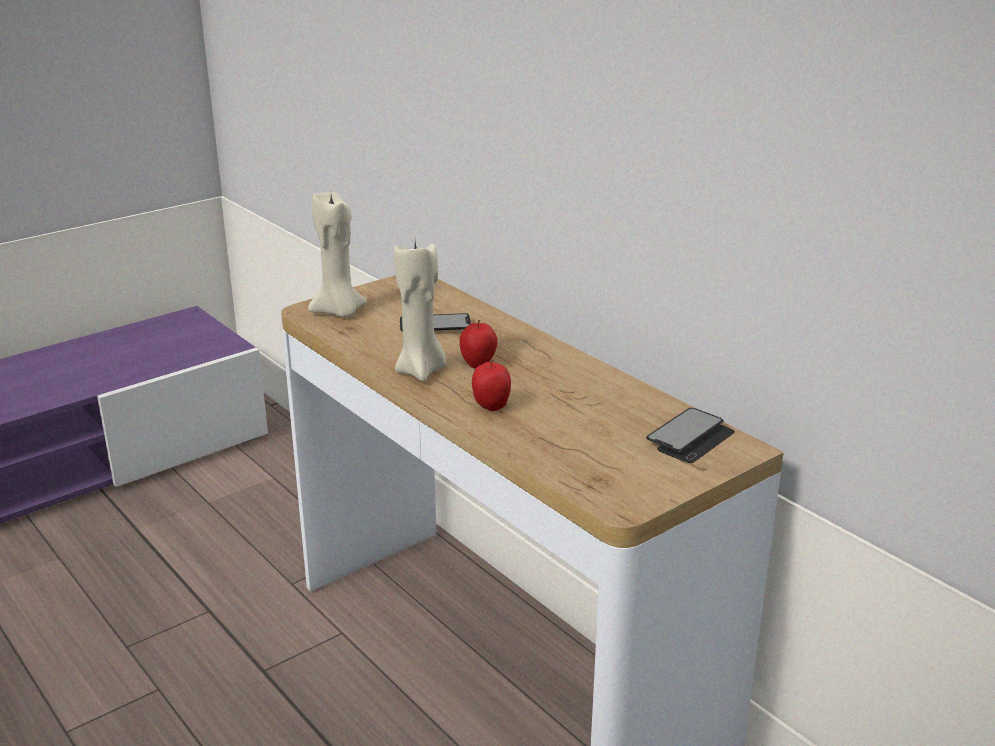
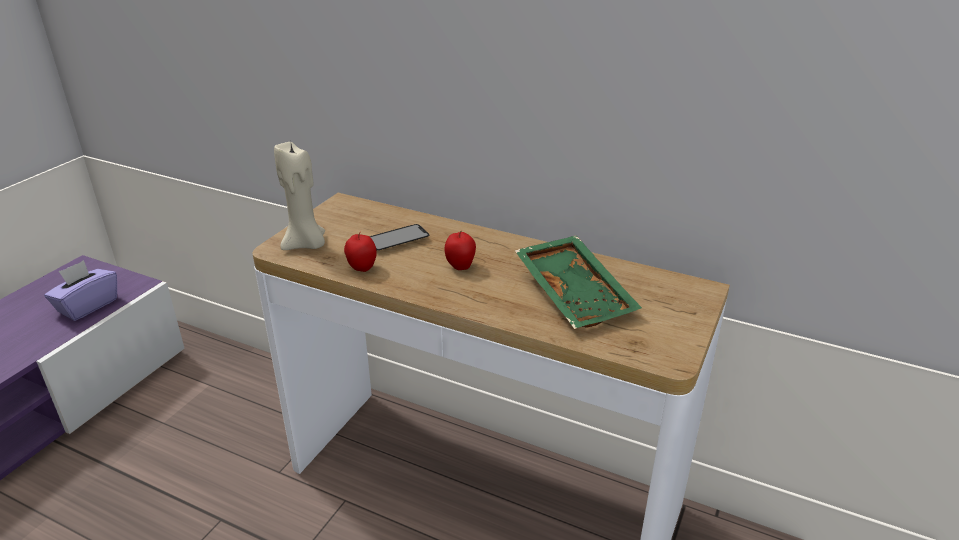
camera: 25 degrees left, 5 degrees up
beige candle [394,242,446,382] -> none
apple [472,359,511,411] -> apple moved to [344,232,377,272]
phone [646,408,735,463] -> none
none -> purple tissue box [44,260,117,321]
none -> green tray [514,235,642,329]

